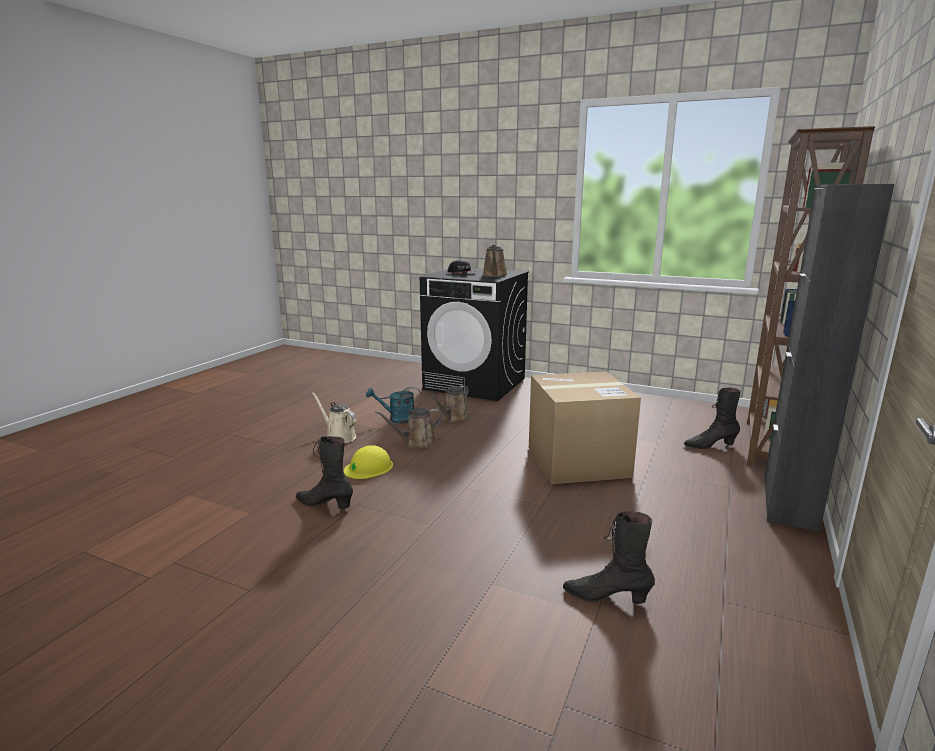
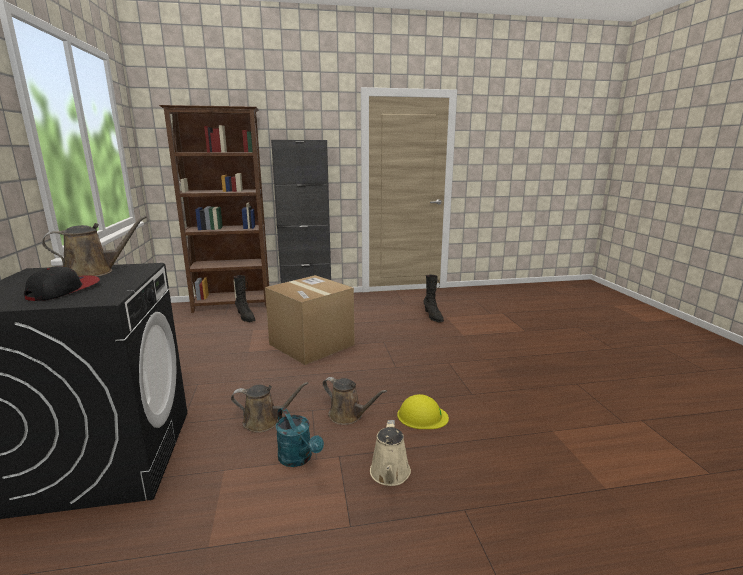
camera: 125 degrees left, 0 degrees up
black boot [296,436,353,509] -> none

